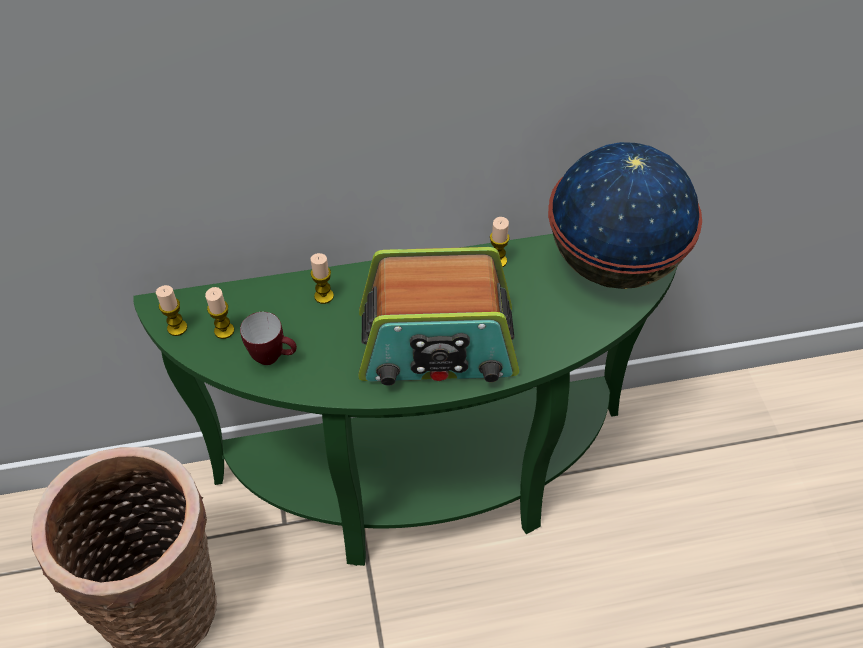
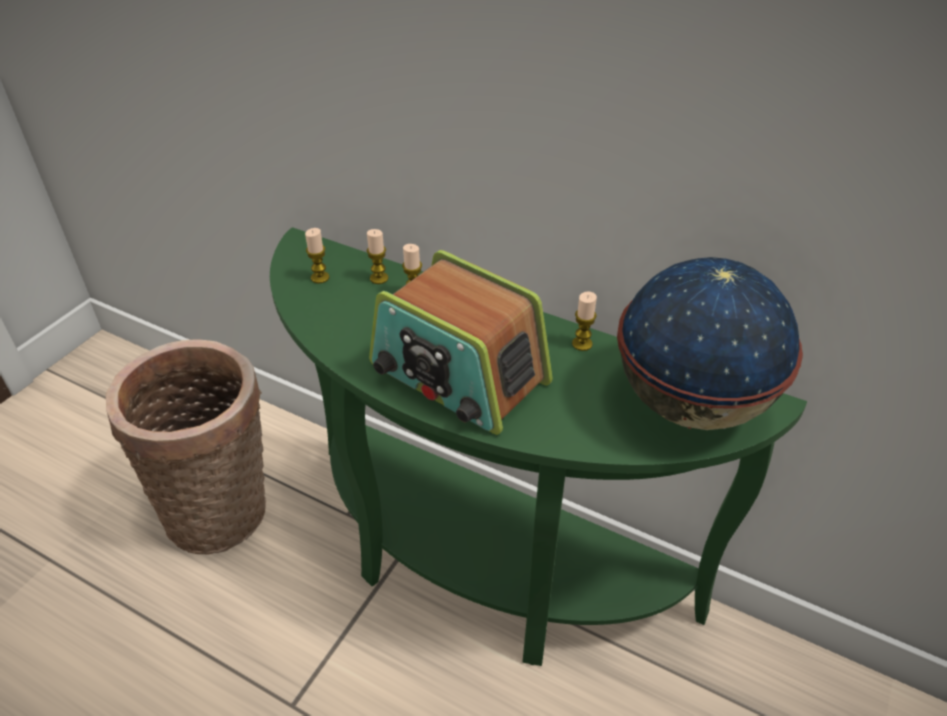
camera: 40 degrees right, 10 degrees down
candle [156,285,187,336] -> candle moved to [367,229,388,284]
mug [240,312,297,365] -> none

